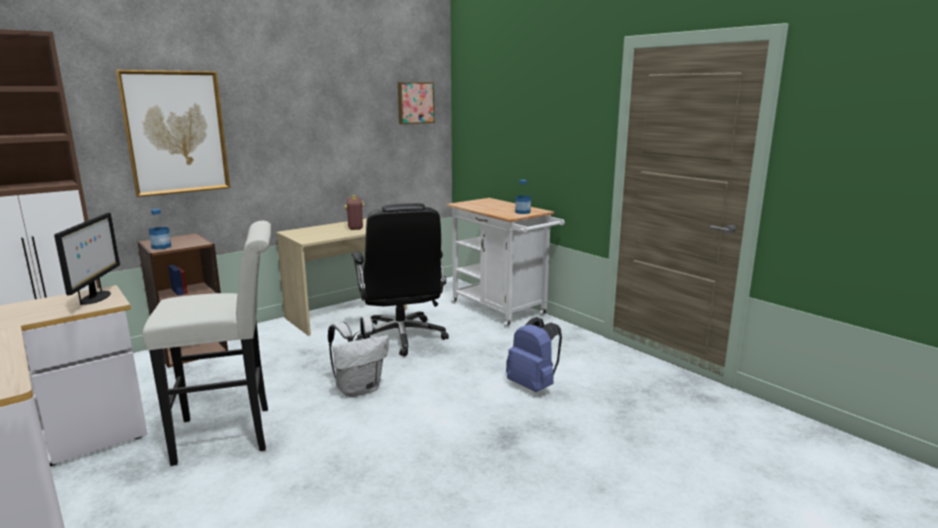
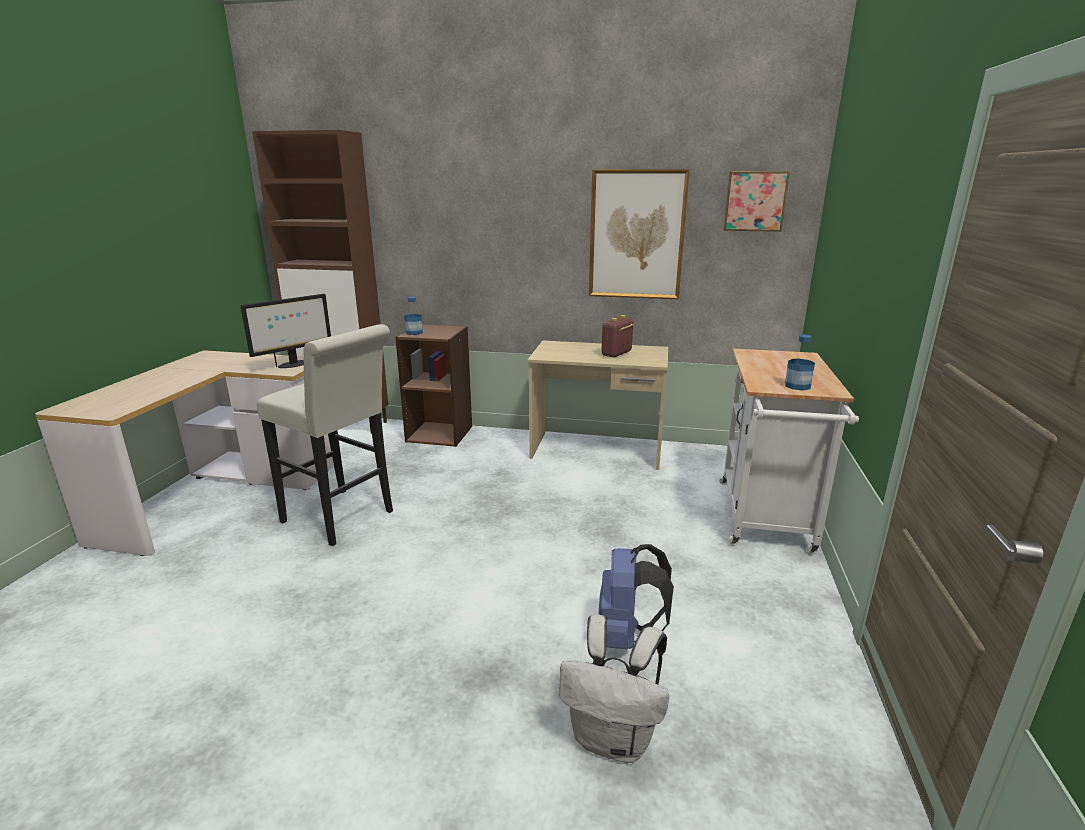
camera: 50 degrees right, 5 degrees up
picture [116,70,230,197] -> picture moved to [589,169,690,299]
white backpack [328,316,389,397] -> white backpack moved to [559,614,669,763]
black office chair [352,203,449,357] -> none

